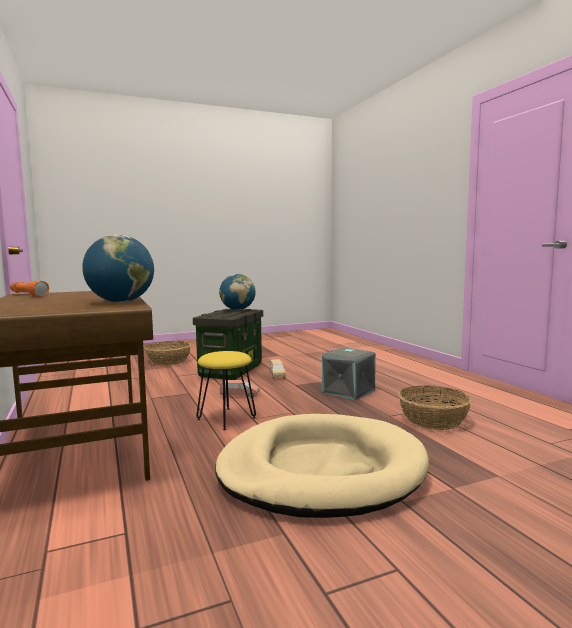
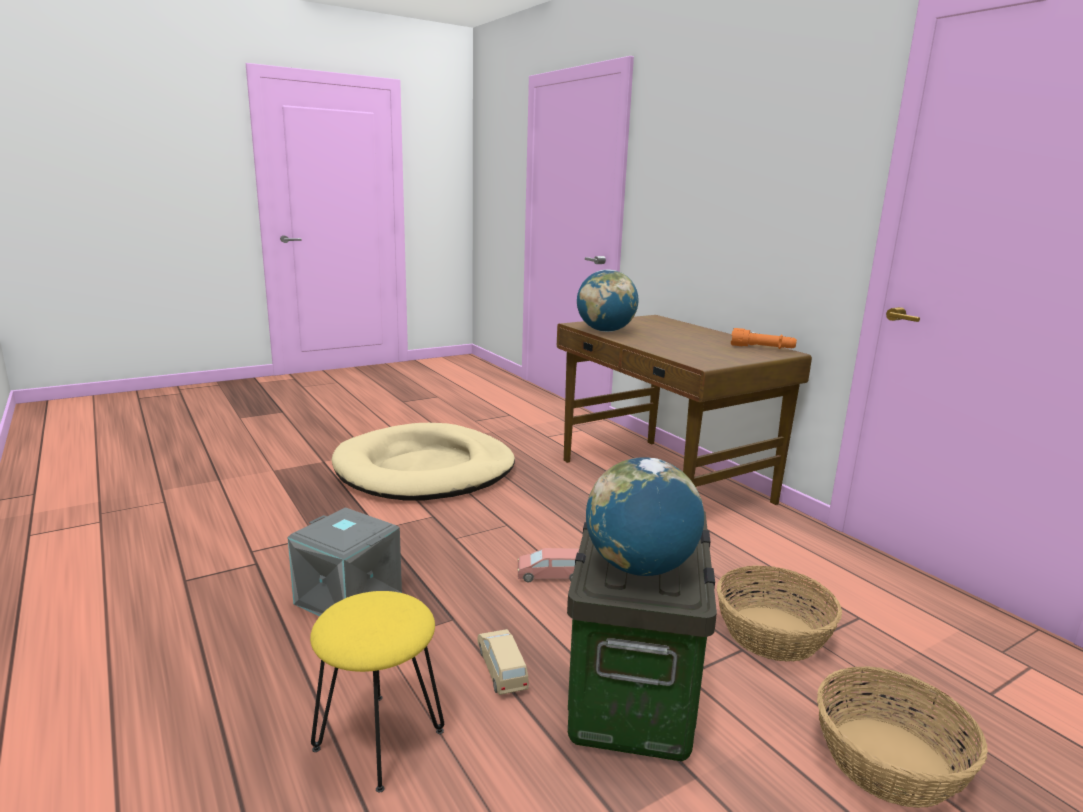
camera: 170 degrees right, 10 degrees up
yellow stool [196,351,256,430] -> yellow stool moved to [310,591,444,793]
basket [398,385,472,430] -> basket moved to [717,565,842,662]

